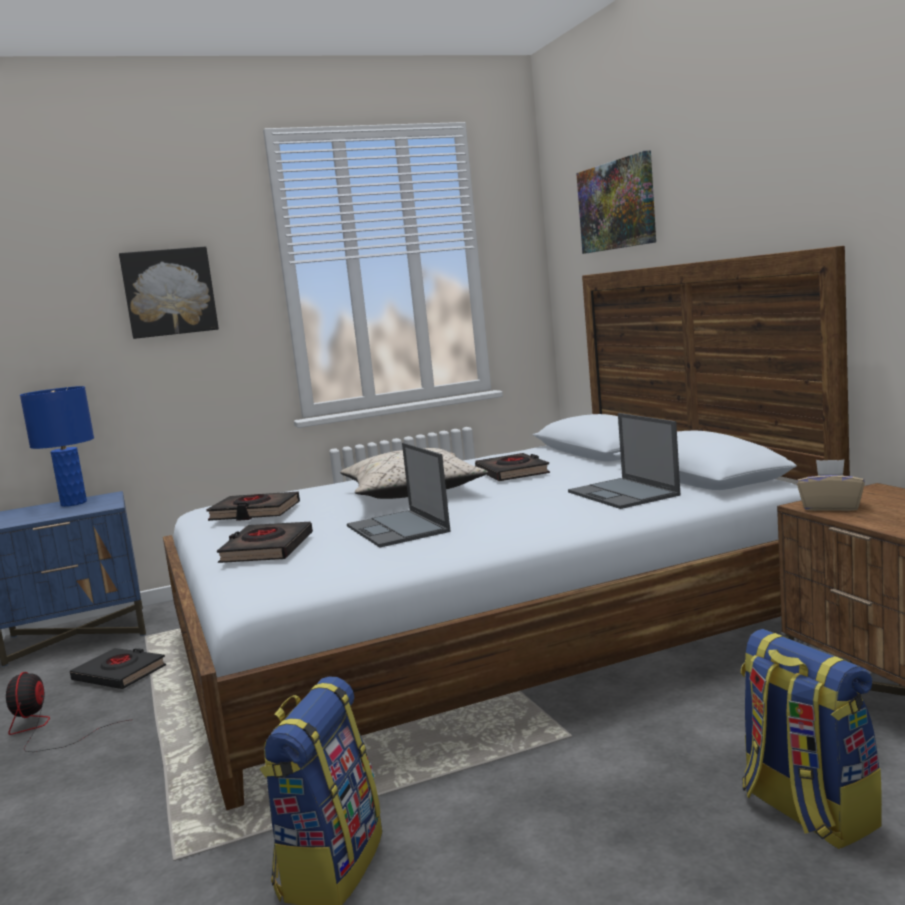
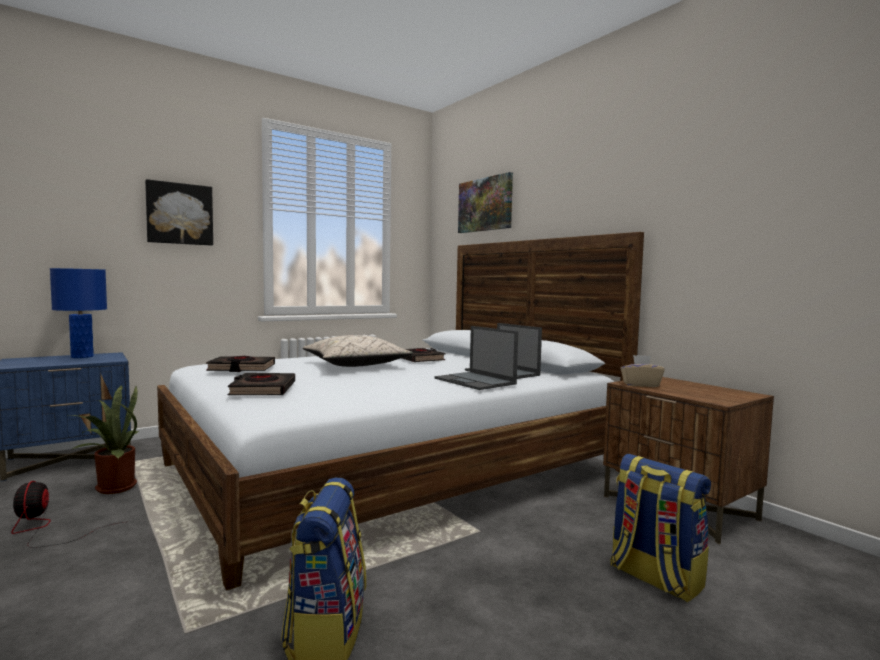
camera: 15 degrees left, 5 degrees down
black book [70,648,166,689] -> potted plant [69,385,139,494]
laptop [347,443,450,548] -> laptop moved to [434,326,518,390]

